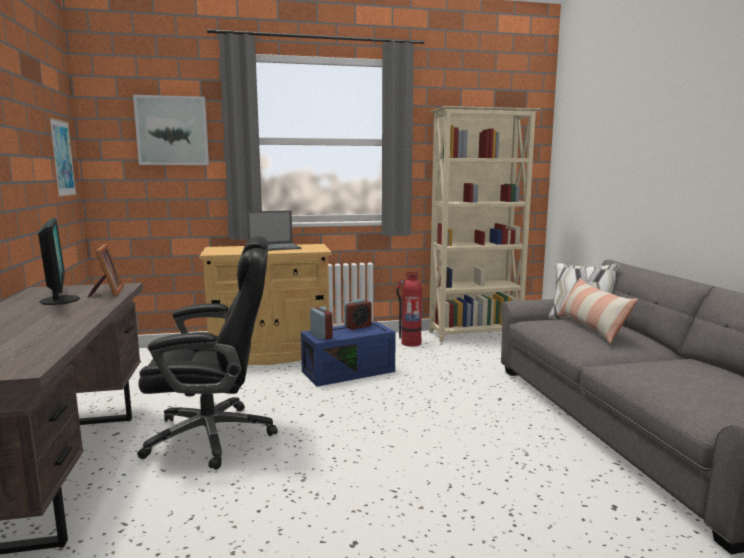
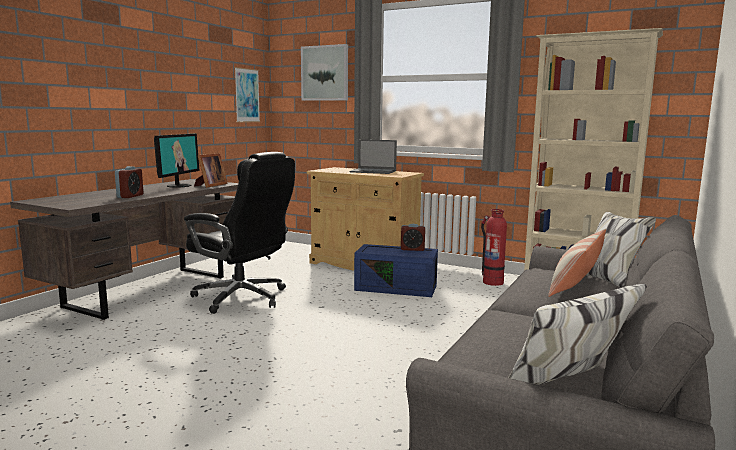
camera: 40 degrees right, 0 degrees up
alarm clock [310,307,333,340] -> alarm clock moved to [115,166,143,198]

